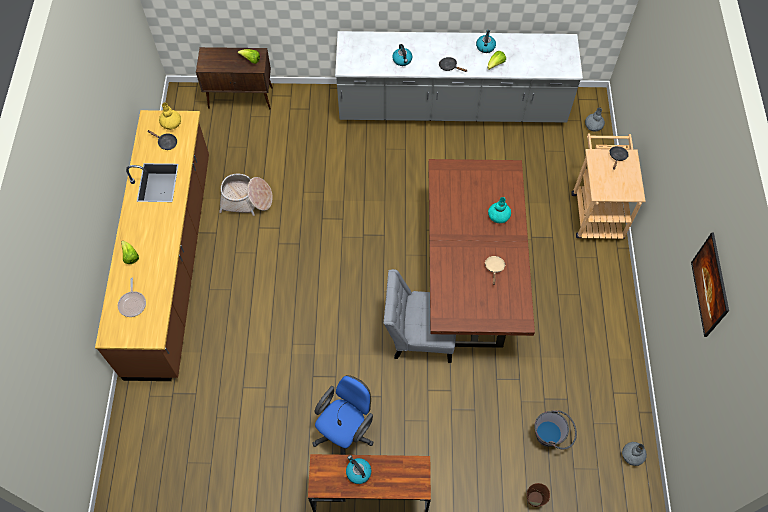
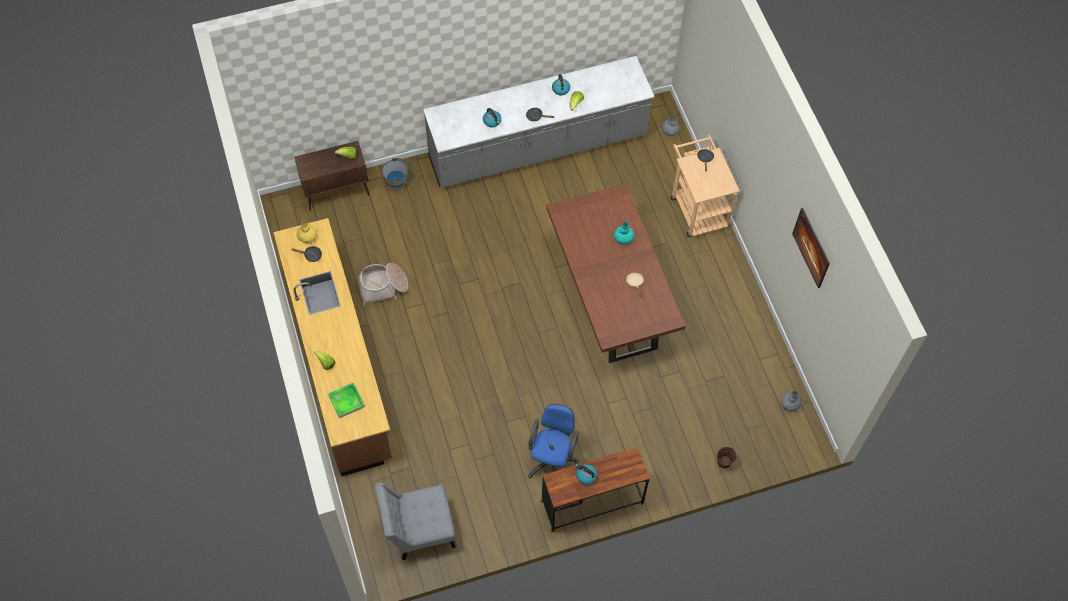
camera: 20 degrees left, 0 degrees up
frying pan [118,278,146,317] -> tray [328,382,365,419]
grey chair [384,269,456,363] -> grey chair moved to [375,483,456,560]
grey bucket [534,410,577,449] -> grey bucket moved to [381,158,416,190]

